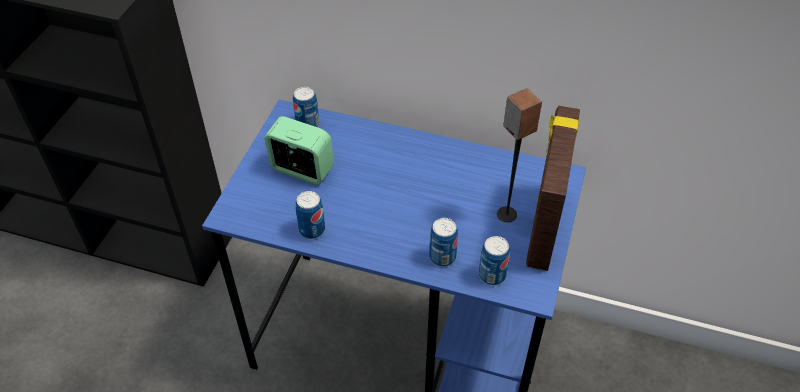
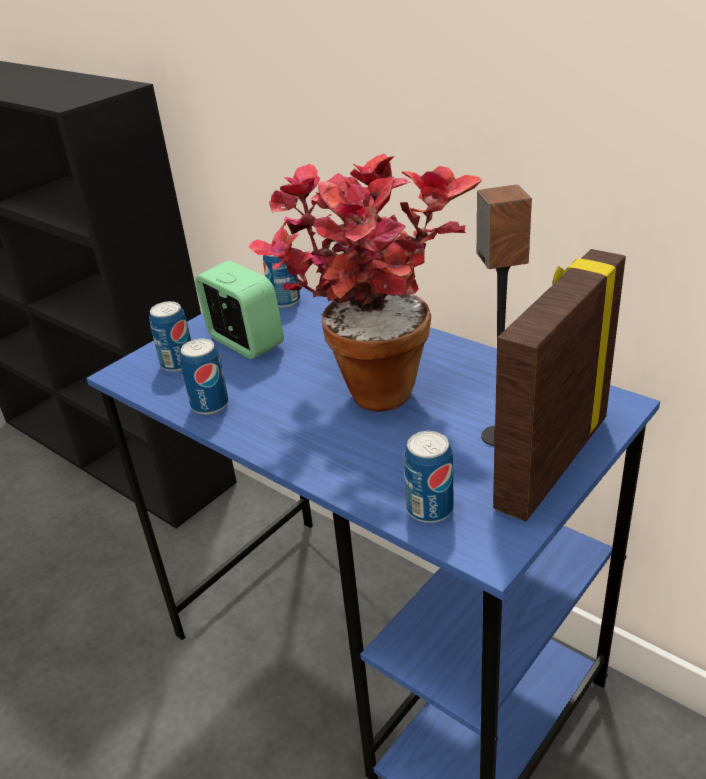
camera: 25 degrees right, 15 degrees down
can [429,218,458,267] -> can moved to [149,301,191,372]
none -> potted plant [249,154,482,412]

